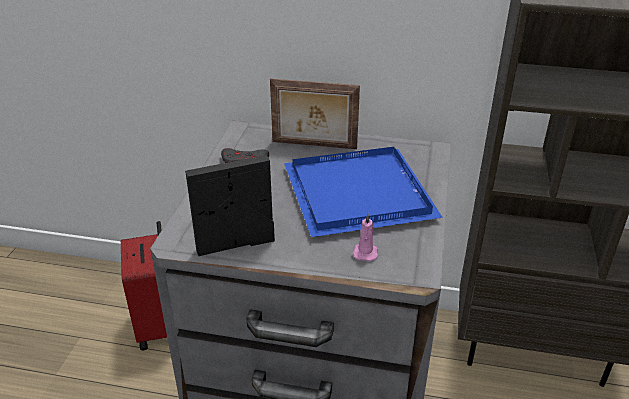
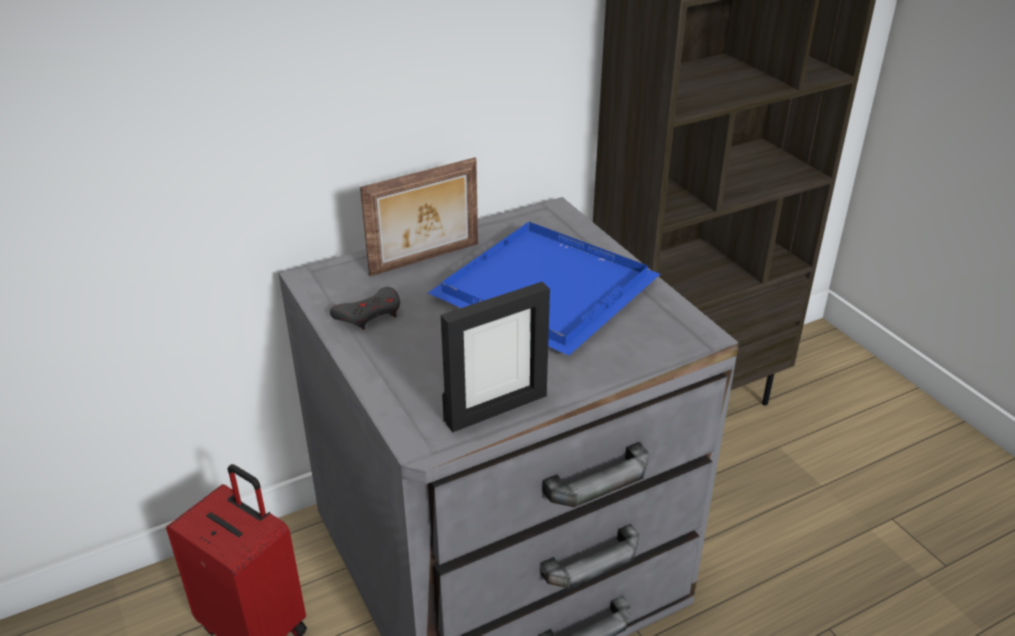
camera: 40 degrees left, 0 degrees up
picture frame [185,155,275,256] -> picture frame turned 150 degrees counterclockwise [441,282,550,432]
pink candle [353,214,378,261] -> none

